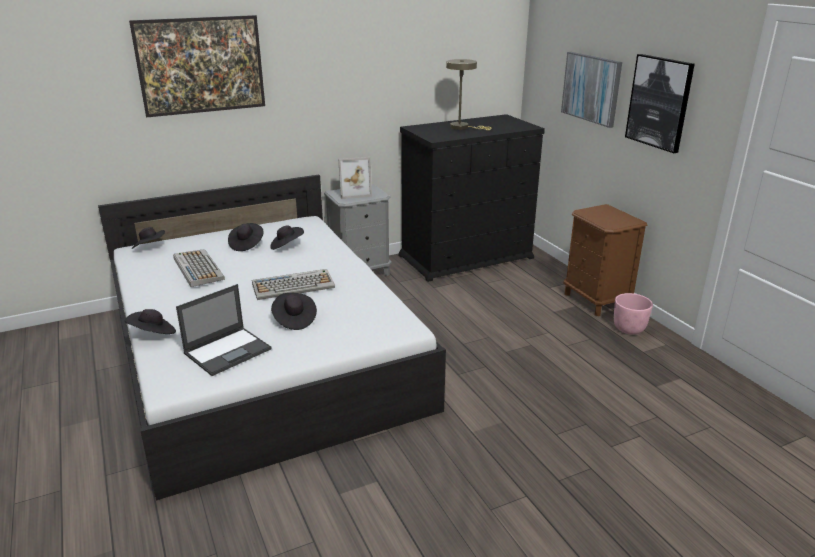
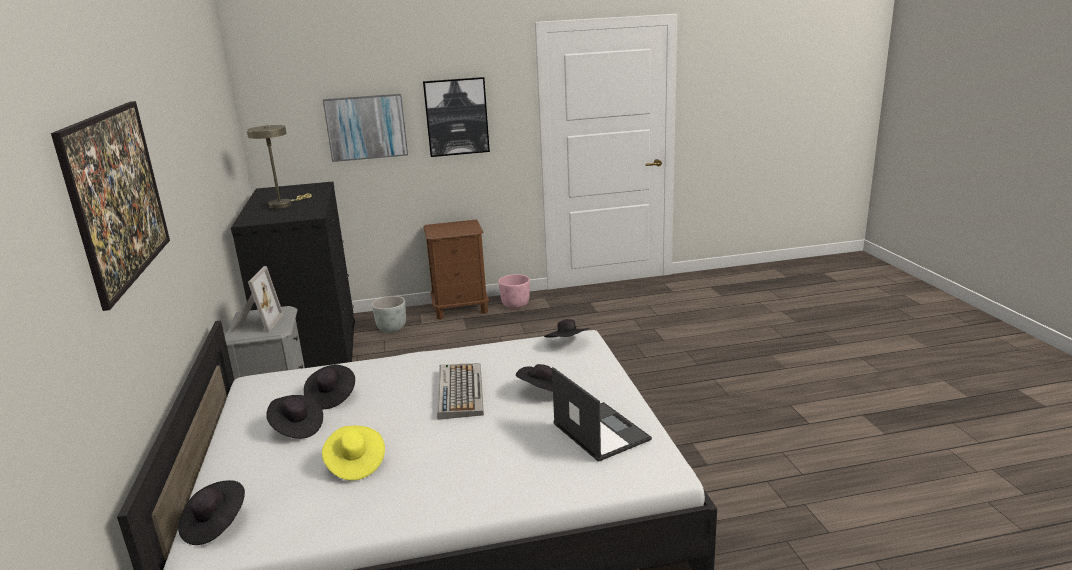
camera: 75 degrees left, 5 degrees down
black hat [125,309,176,334] -> black hat moved to [544,319,589,338]
keyboard [173,249,225,287] -> yellow hat [322,426,385,481]
none -> grey planter [372,296,406,333]

